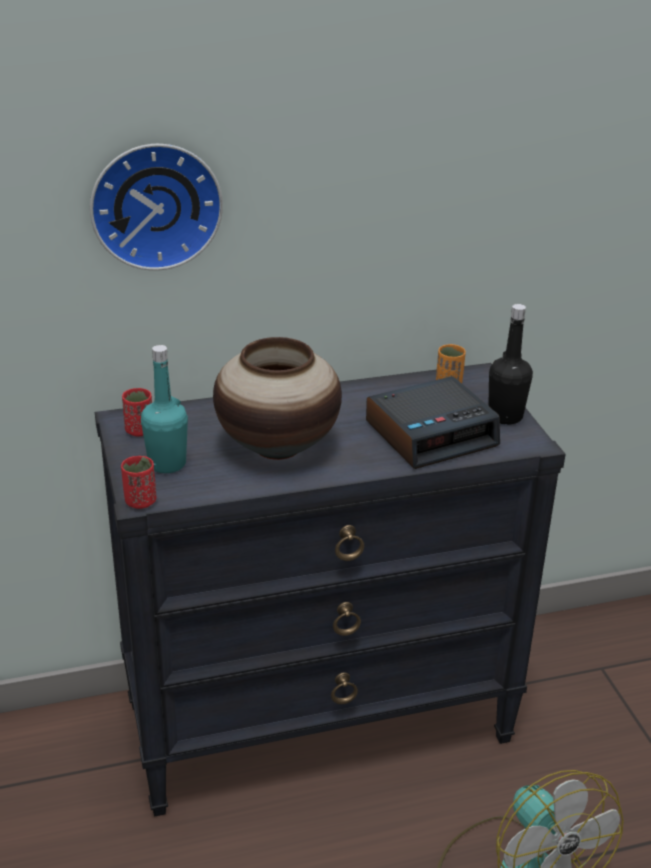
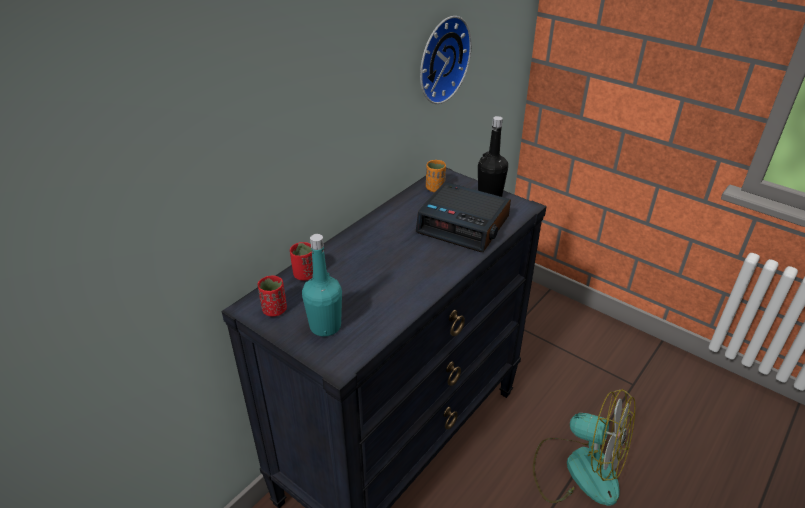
camera: 35 degrees left, 5 degrees up
wall clock [90,144,223,271] -> wall clock moved to [420,16,472,104]
red cup [121,456,156,509] -> red cup moved to [290,242,313,281]
vase [213,337,342,460] -> none
alarm clock [366,376,500,469] -> alarm clock turned 90 degrees clockwise [416,182,511,252]

